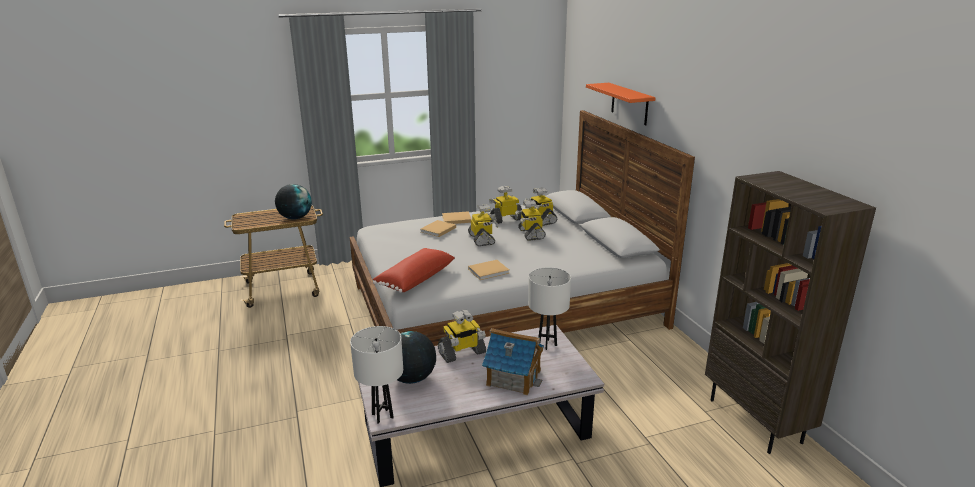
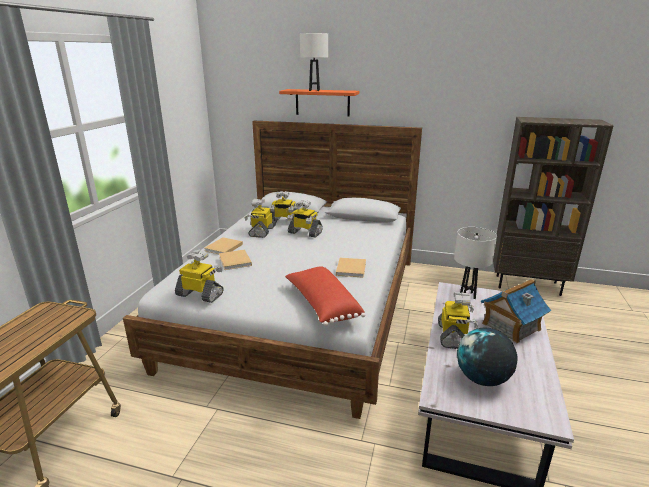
camera: 55 degrees left, 0 degrees up
globe [275,184,312,219] -> none
white table lamp [350,326,403,424] -> white table lamp moved to [300,33,328,91]
toy robot [468,204,499,246] -> toy robot moved to [175,249,224,303]

